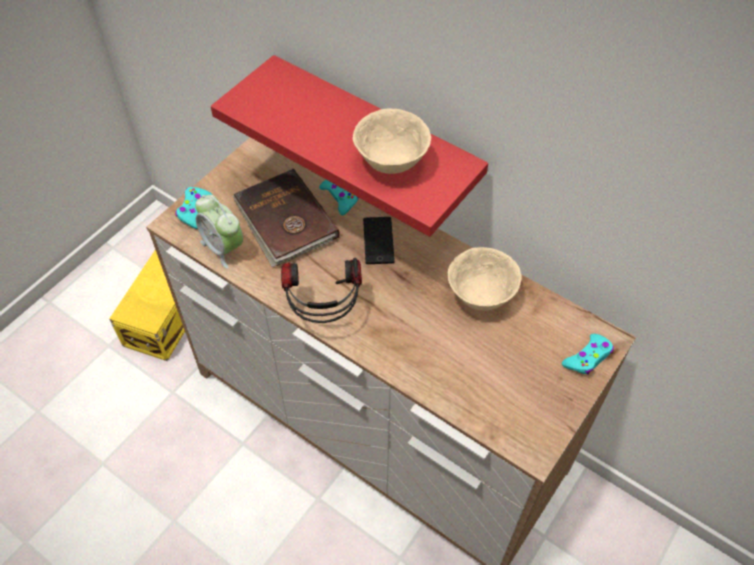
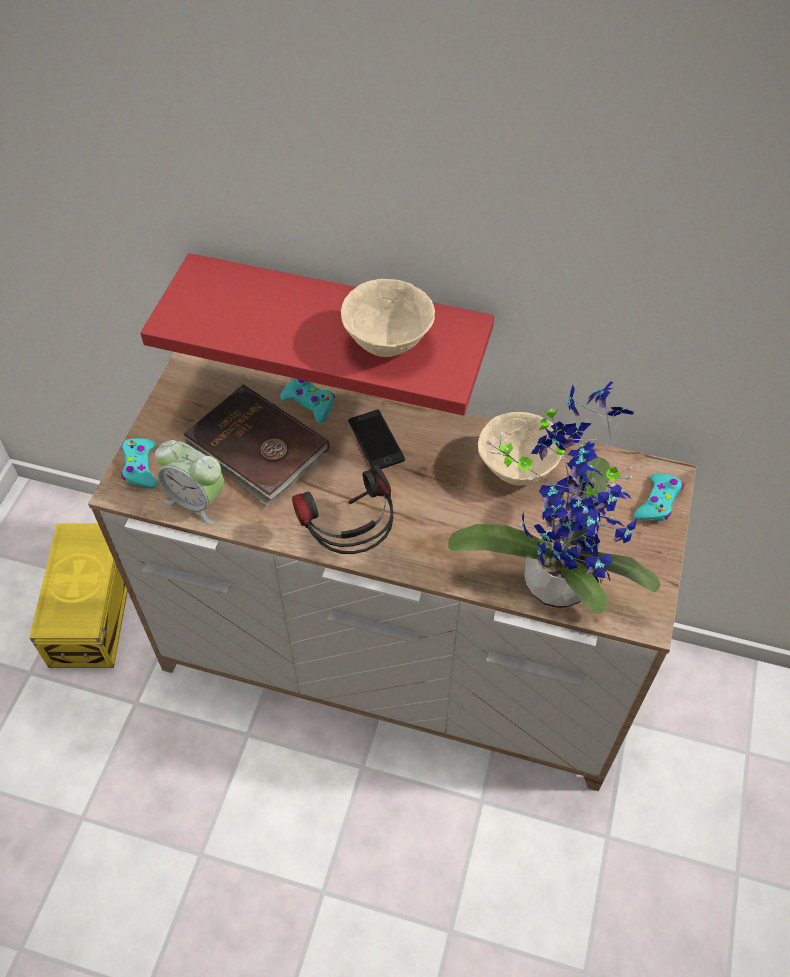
camera: 20 degrees left, 0 degrees up
none -> potted plant [448,381,660,613]

